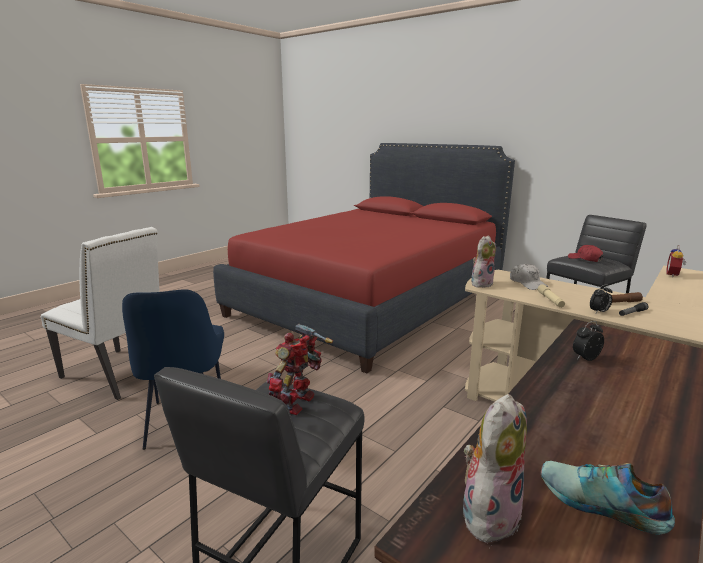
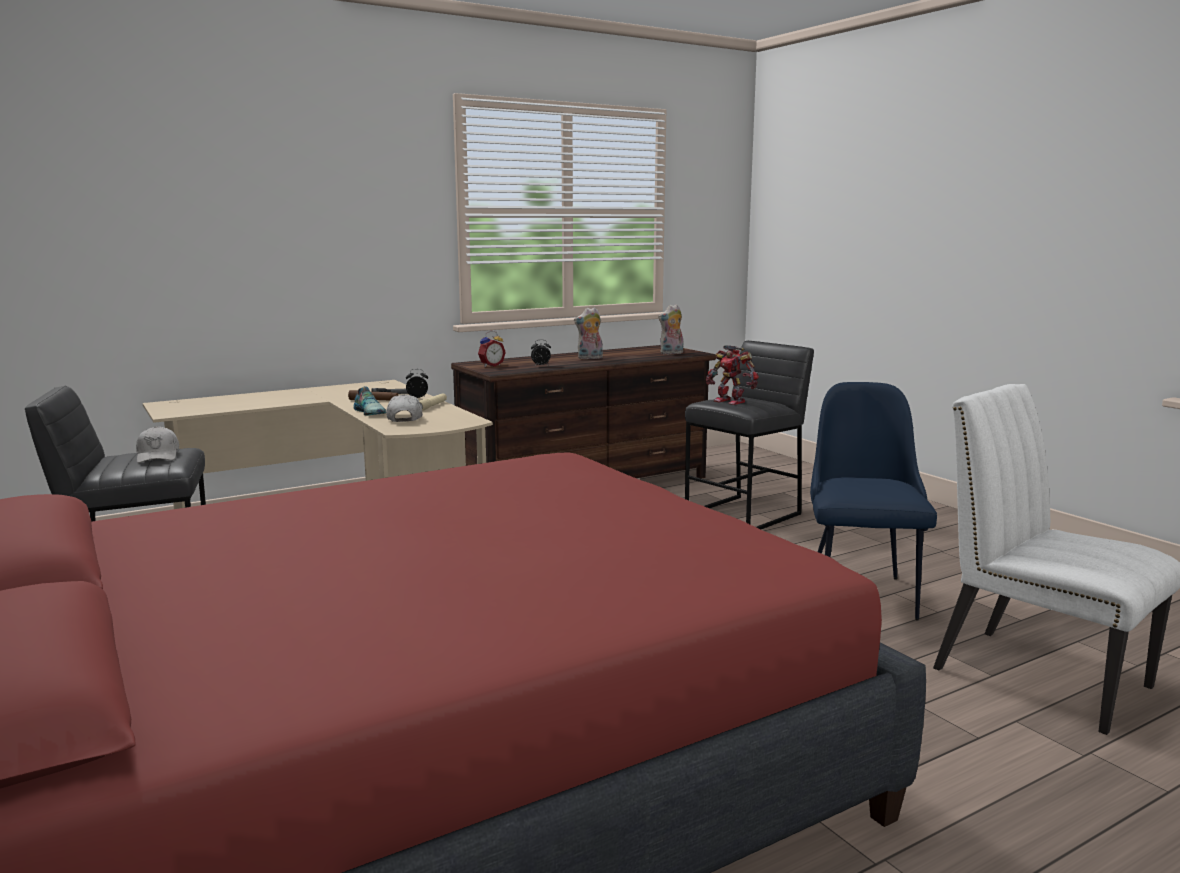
camera: 160 degrees left, 5 degrees down
toy robot [266,324,333,415] -> toy robot turned 90 degrees clockwise [706,345,759,405]
plush toy [471,235,496,288] -> plush toy moved to [574,307,603,359]
shoe [541,461,675,535] -> shoe moved to [354,386,386,416]
red cap [568,245,603,262] -> white cap [136,426,179,463]
alarm clock [666,245,686,277] -> alarm clock moved to [478,331,506,367]

